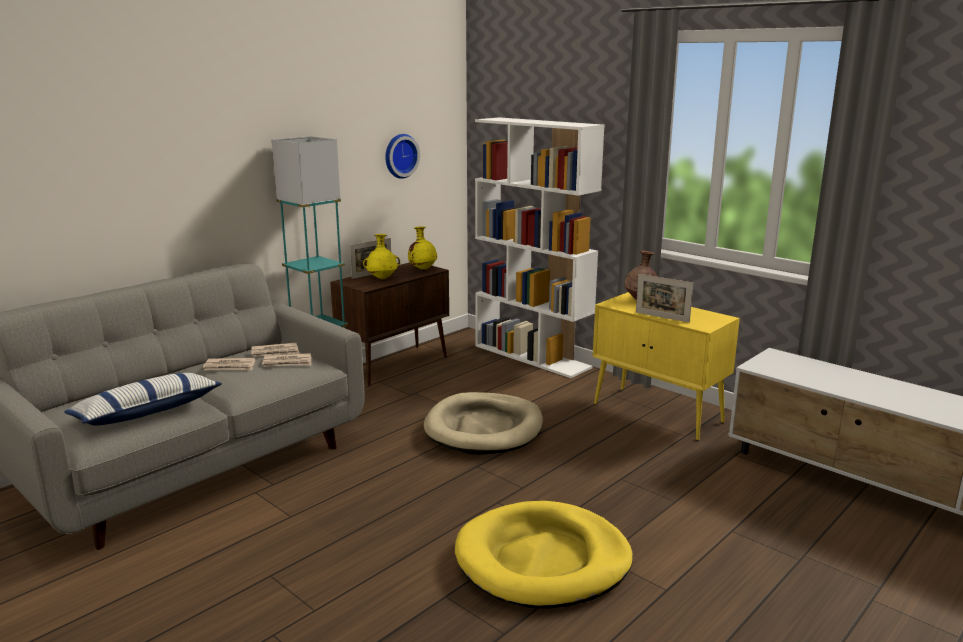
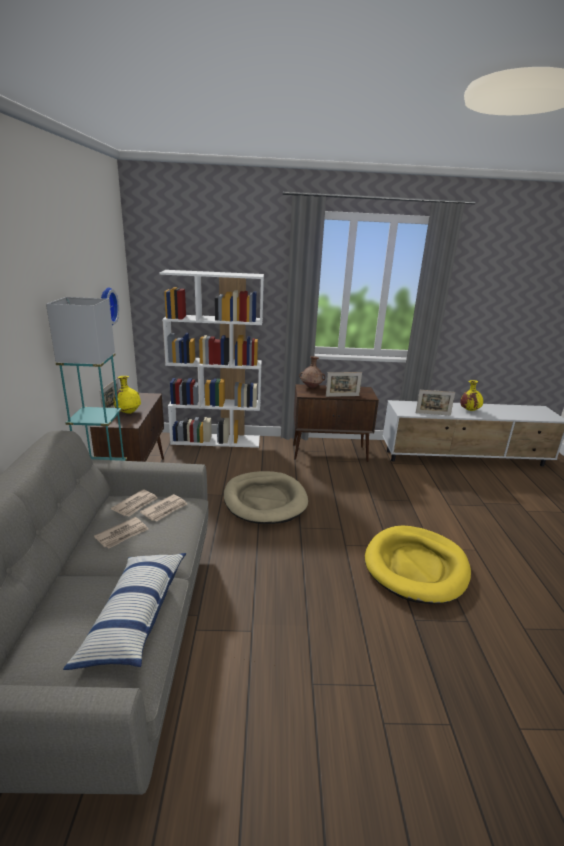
camera: 45 degrees left, 5 degrees up
yellow vase [408,226,437,270] -> yellow vase moved to [460,380,483,411]
yellow cabinet [593,292,740,441] -> brown cabinet [293,384,379,462]
none -> picture frame [416,390,455,415]

